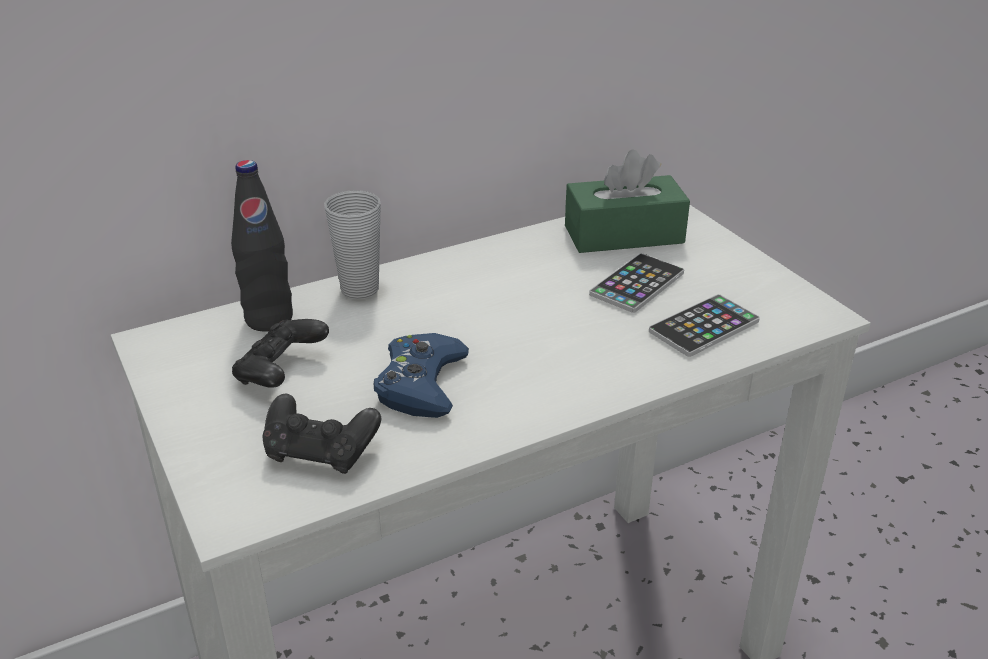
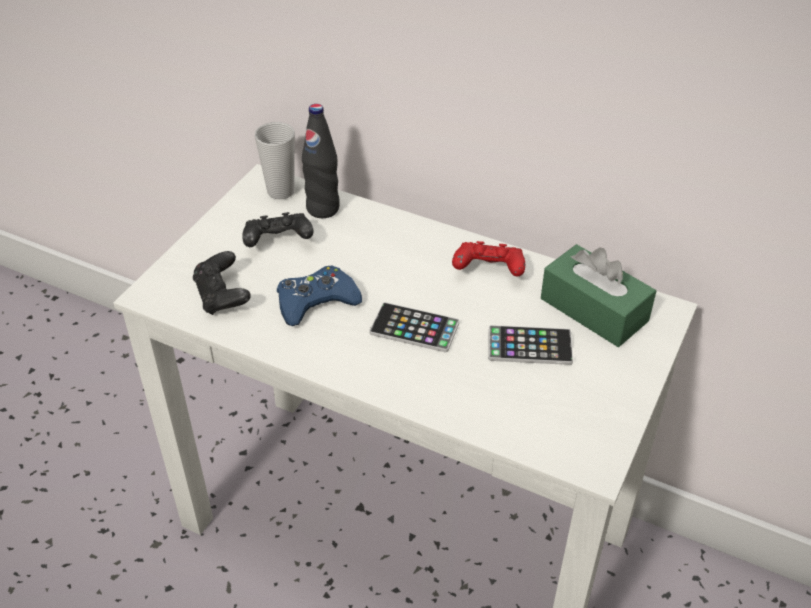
camera: 55 degrees right, 10 degrees up
cup [324,190,381,299] -> cup moved to [255,122,295,199]
phone [649,294,760,357] -> phone moved to [369,302,459,352]
none -> red game controller [452,241,525,277]

